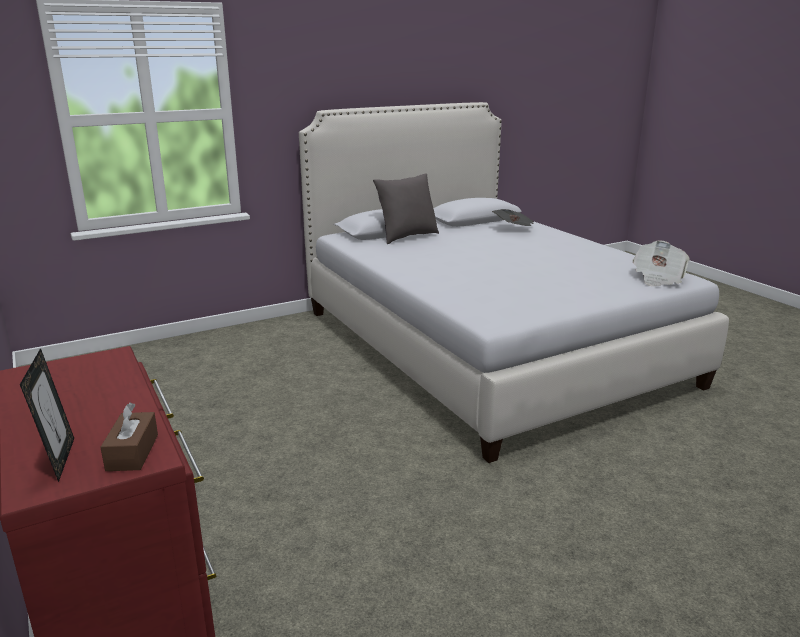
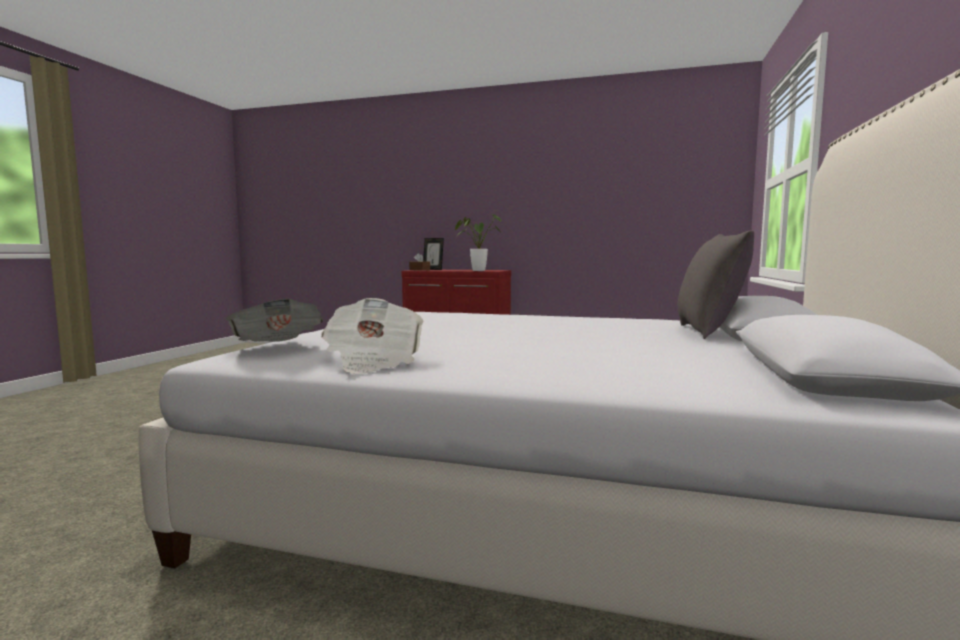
camera: 135 degrees right, 15 degrees down
newspaper [492,209,533,226] -> newspaper moved to [321,298,423,374]
none -> potted plant [455,214,502,271]

